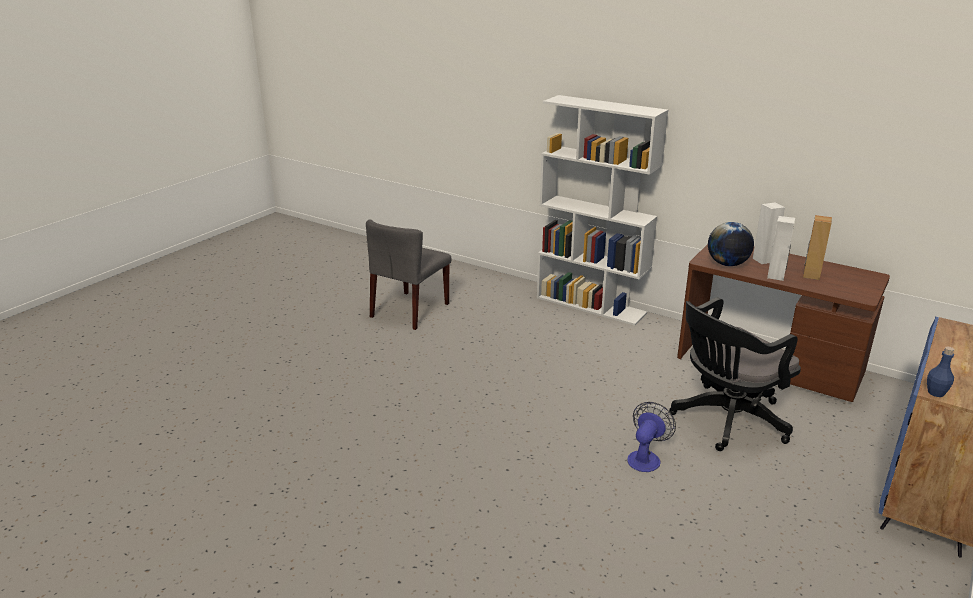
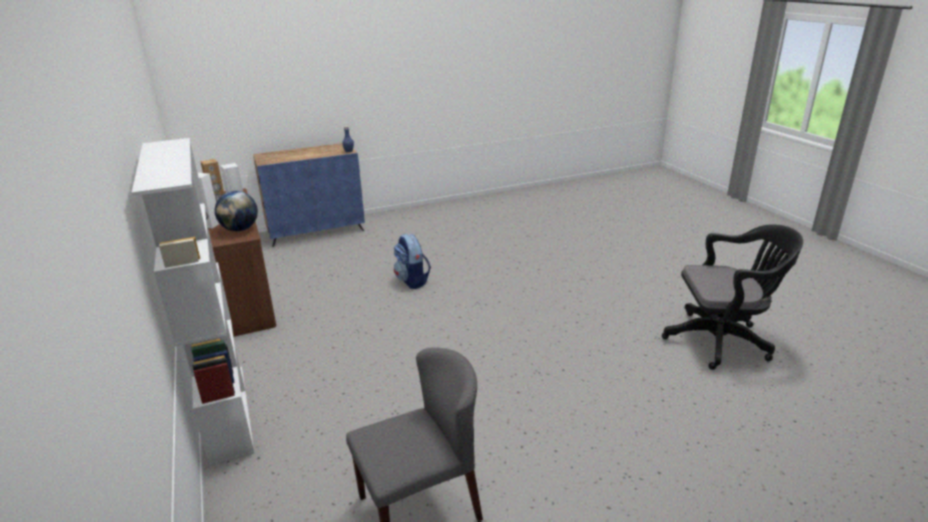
camera: 145 degrees left, 0 degrees up
fan [628,402,676,472] -> backpack [394,233,431,289]
black office chair [669,297,801,451] -> black office chair moved to [662,225,803,370]

